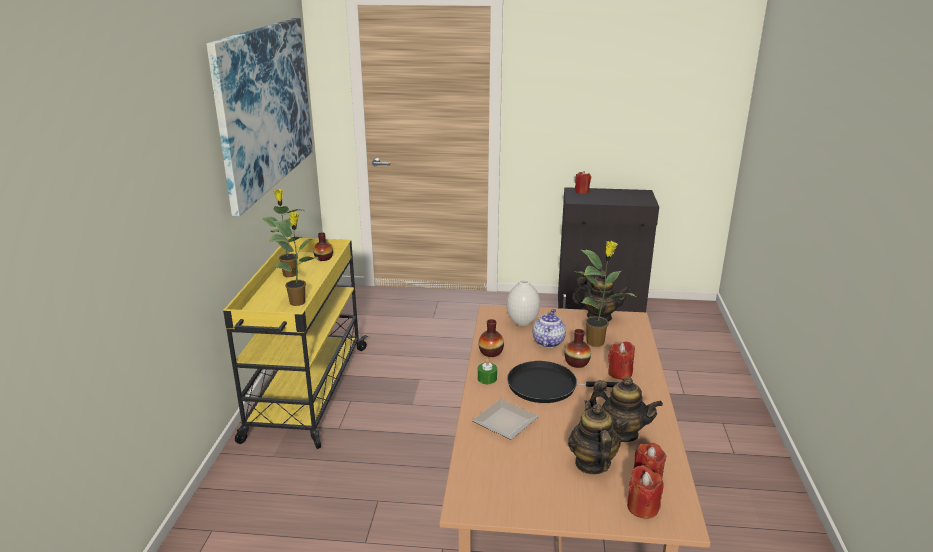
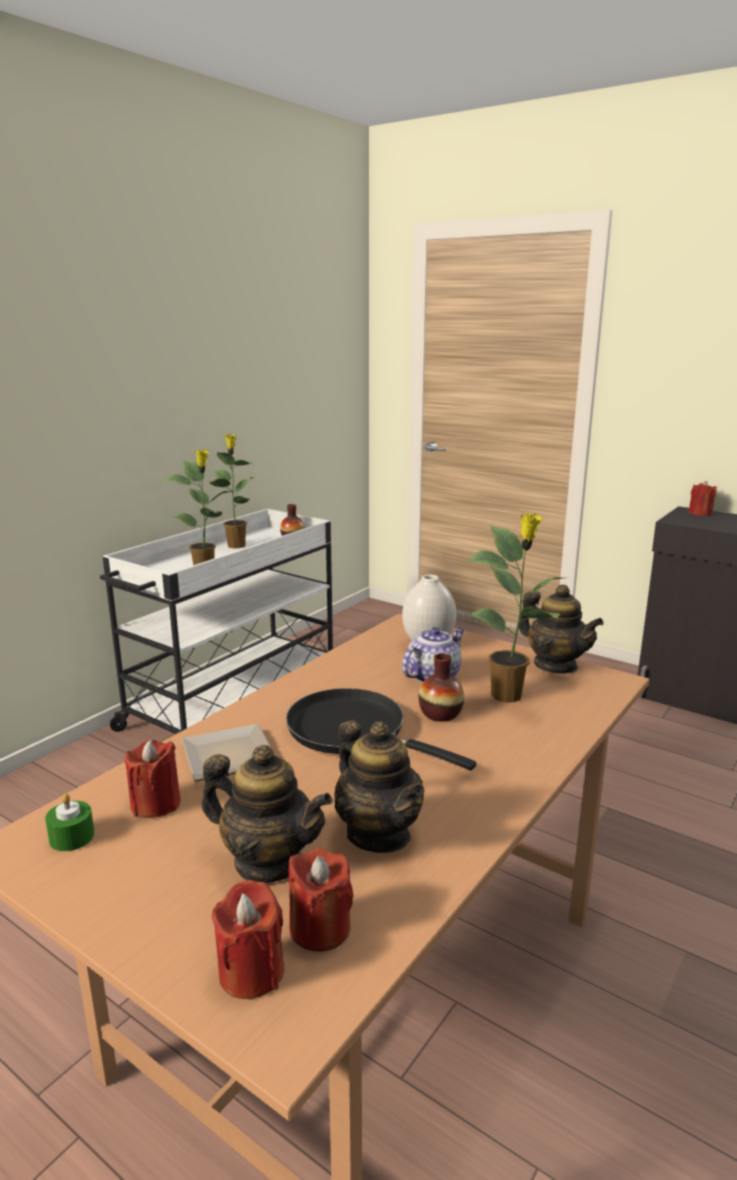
camera: 30 degrees right, 5 degrees down
picture [206,18,313,216] -> none
yellow cart [223,237,368,449] -> white cart [100,509,333,734]
green candle [477,359,497,384] -> green candle moved to [45,793,95,851]
vase [478,319,504,357] -> none
teapot [568,400,621,474] -> teapot turned 90 degrees clockwise [202,745,332,883]
red candle [608,341,635,380] -> red candle moved to [125,740,181,818]

